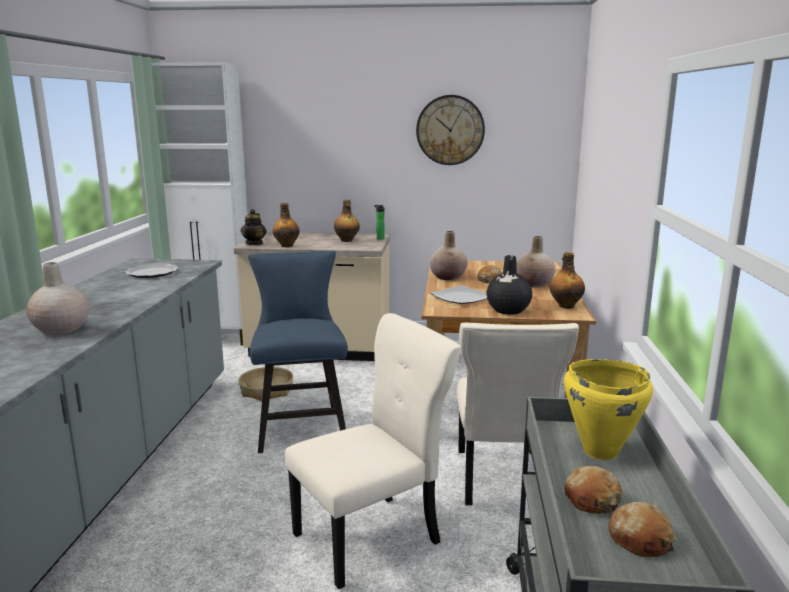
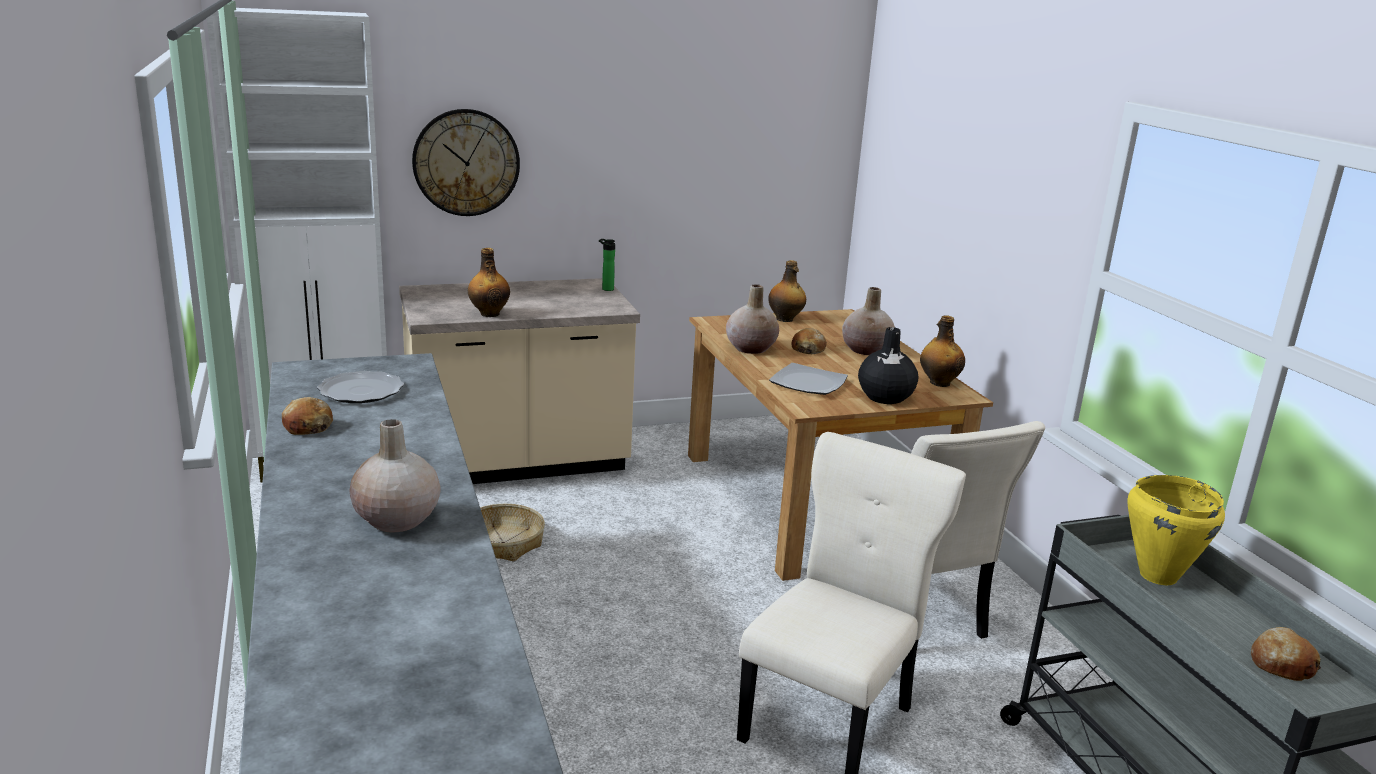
camera: 25 degrees left, 5 degrees up
teapot [241,209,267,245] -> none
blue chair [248,251,348,453] -> none
bottle [334,200,360,242] -> bottle moved to [768,260,806,322]
wall clock [416,95,485,165] -> wall clock moved to [412,109,520,216]
bread [565,466,622,514] -> bread moved to [282,397,333,435]

